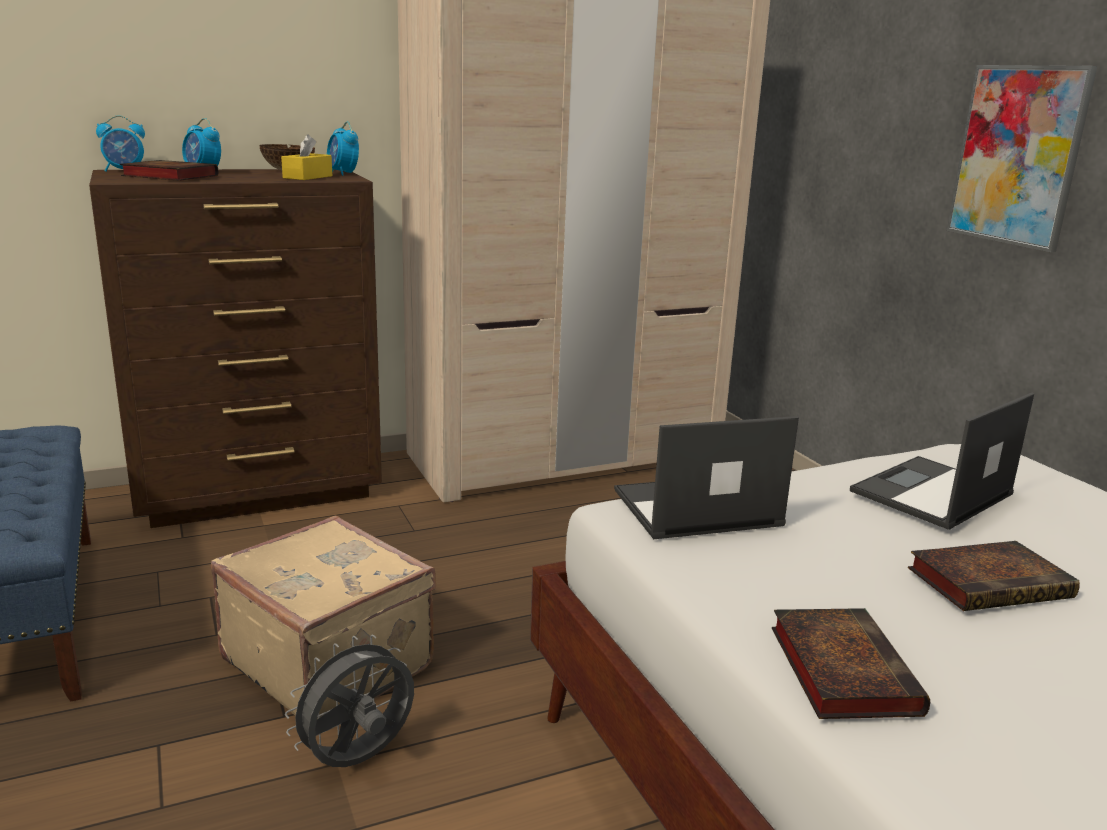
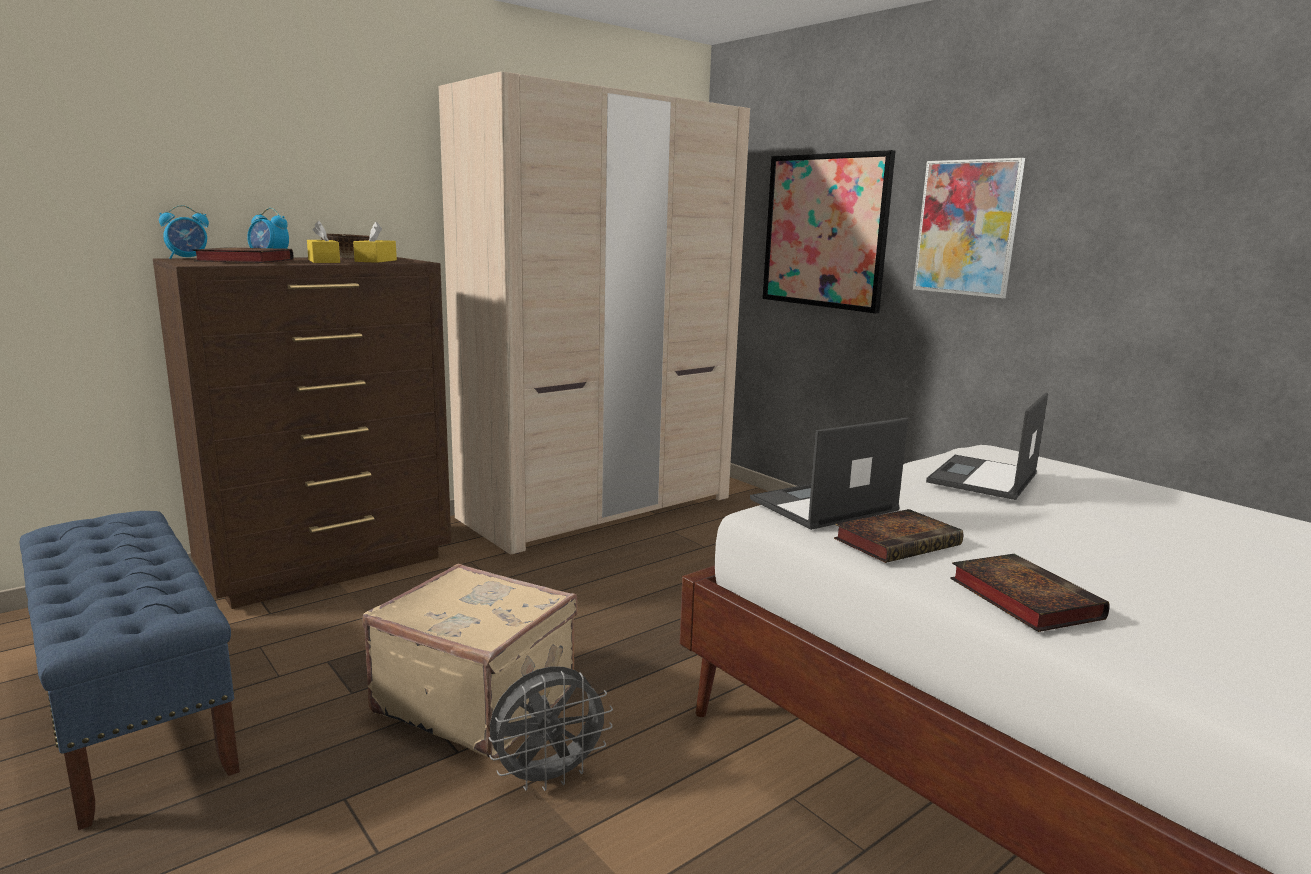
camera: 15 degrees left, 5 degrees down
grey fan [285,634,414,767] -> grey fan turned 150 degrees counterclockwise [489,666,613,791]
alarm clock [327,121,359,176] -> none
book [908,541,1080,611] -> book moved to [834,509,964,563]
none -> yellow tissue box [307,221,340,263]
none -> picture [762,150,895,313]

